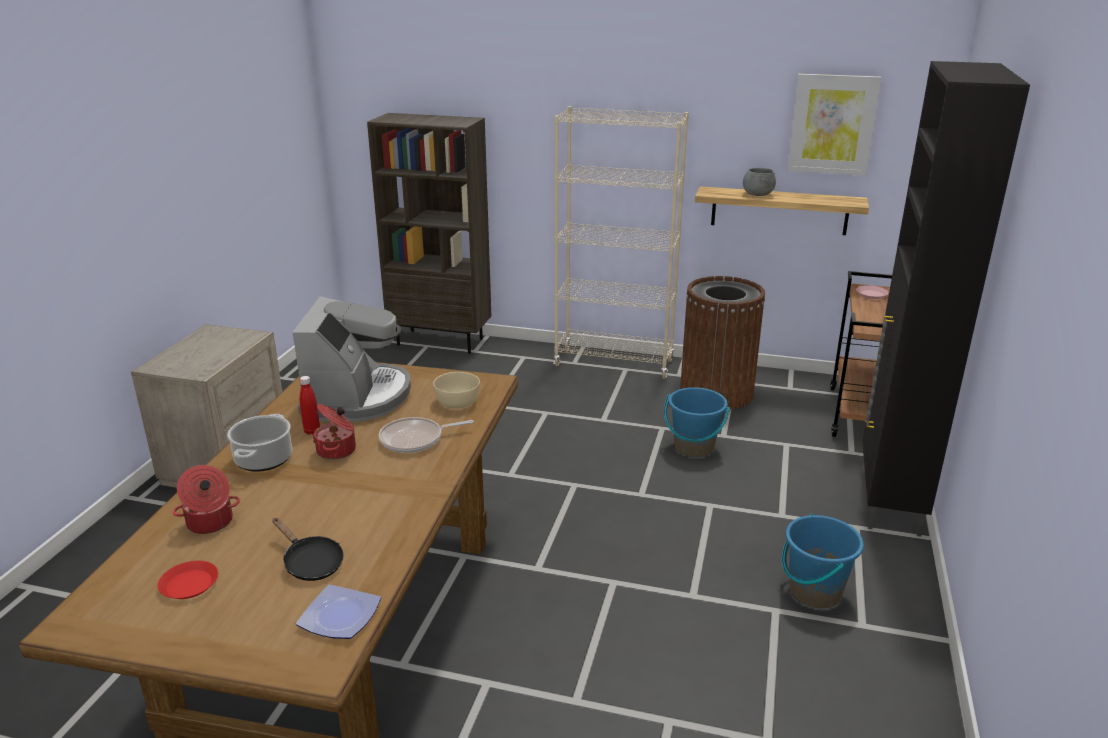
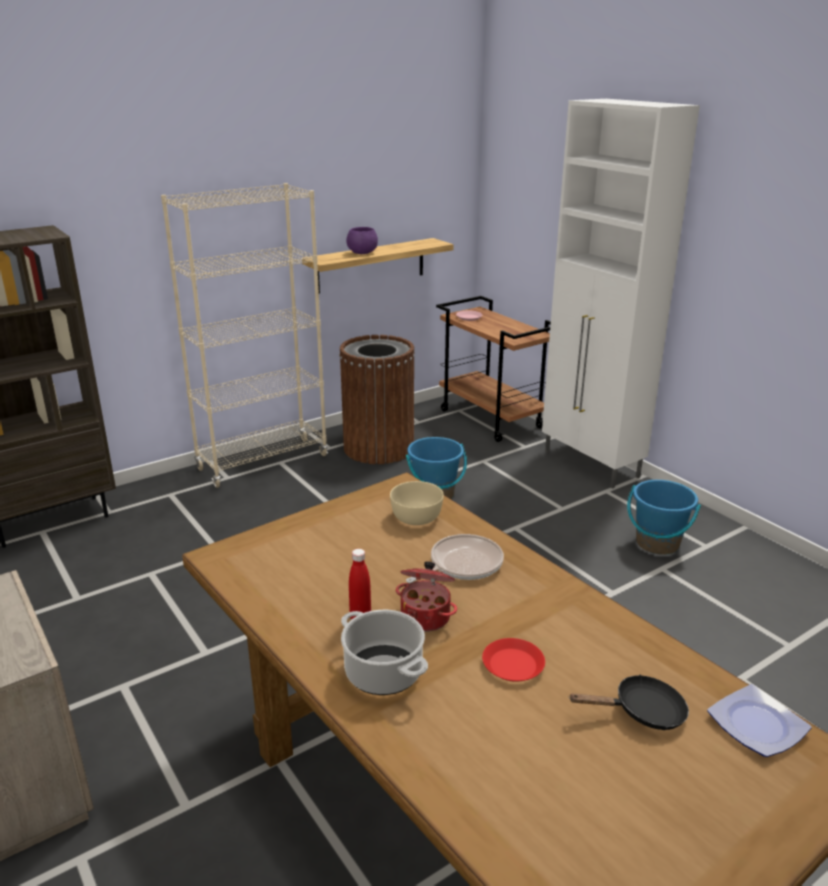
camera: 50 degrees left, 0 degrees up
red plate [157,561,218,599] -> red plate moved to [482,638,545,682]
cooking pot [173,465,240,534] -> none
coffee machine [292,296,411,422] -> none
frying pan [379,417,474,453] -> frying pan turned 150 degrees counterclockwise [406,534,504,583]
grey bowl [743,168,776,196] -> purple bowl [346,227,378,254]
picture [787,74,882,176] -> none
black cabinet [862,61,1030,537] -> white cabinet [542,99,700,489]

